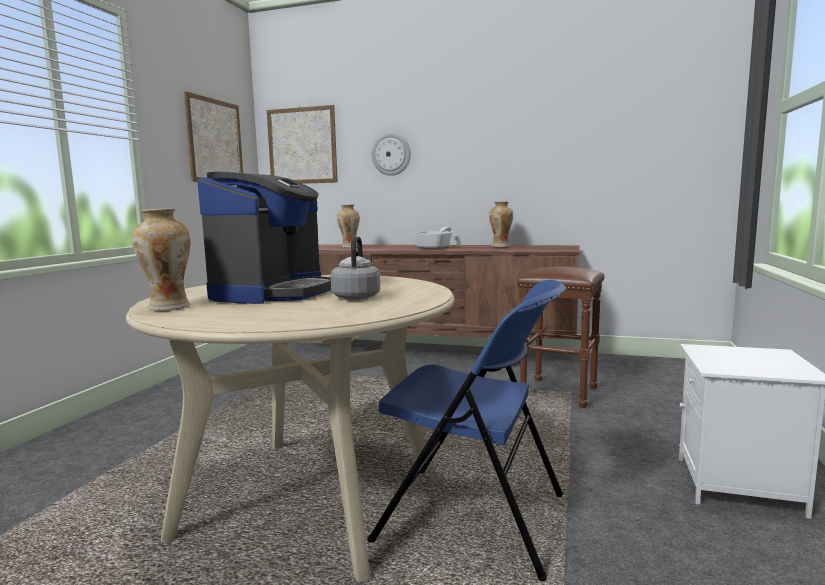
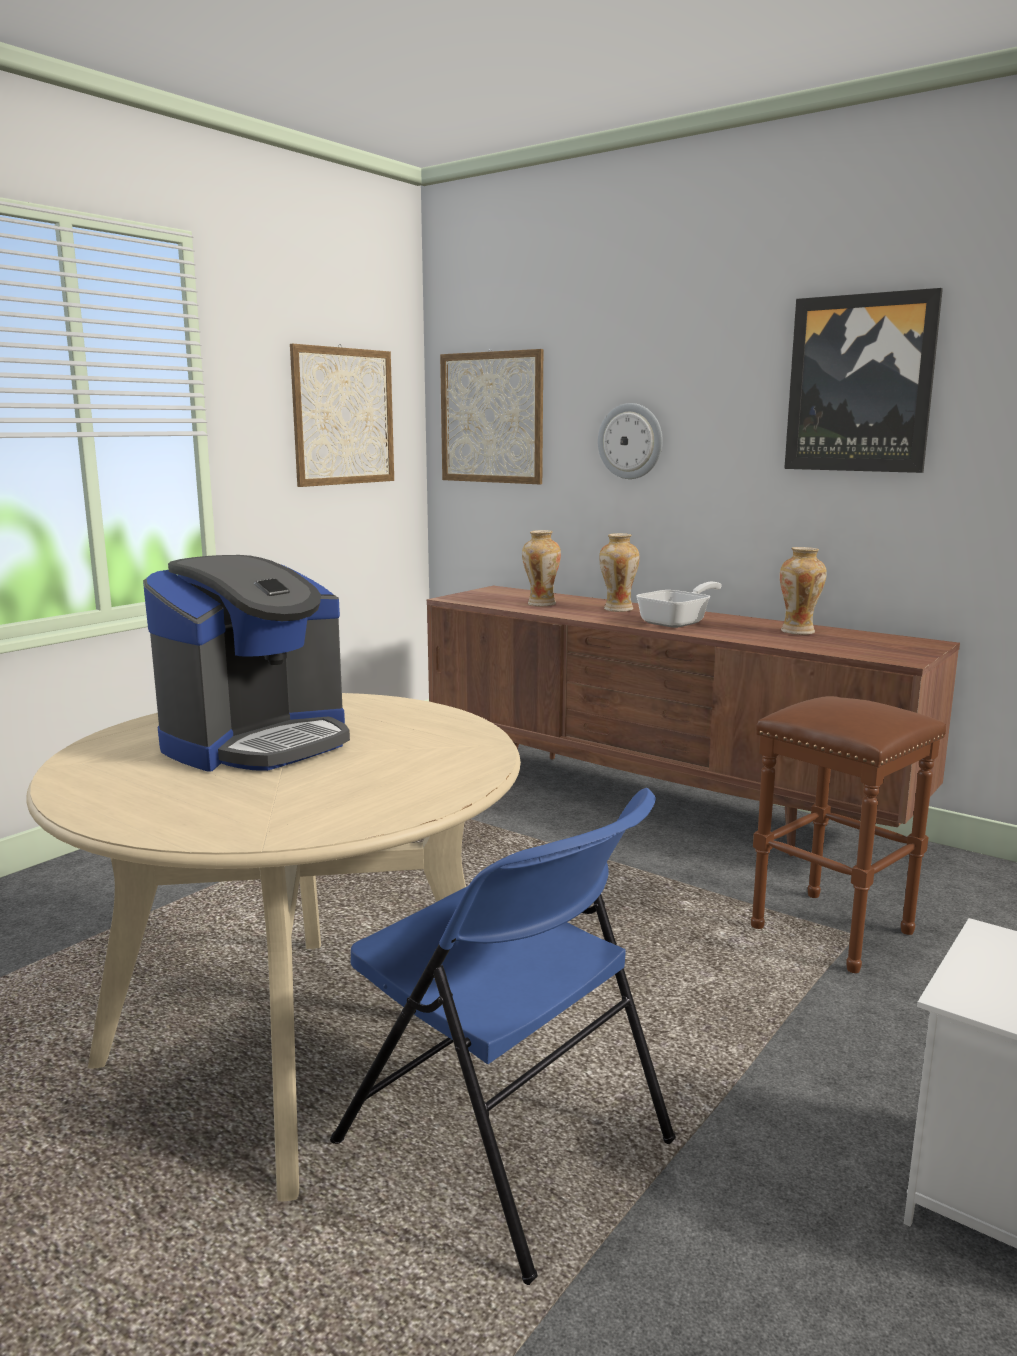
camera: 20 degrees right, 5 degrees up
vase [132,208,190,311] -> vase moved to [599,533,640,612]
grey kettle [330,236,380,300] -> none
none -> picture [784,288,943,473]

